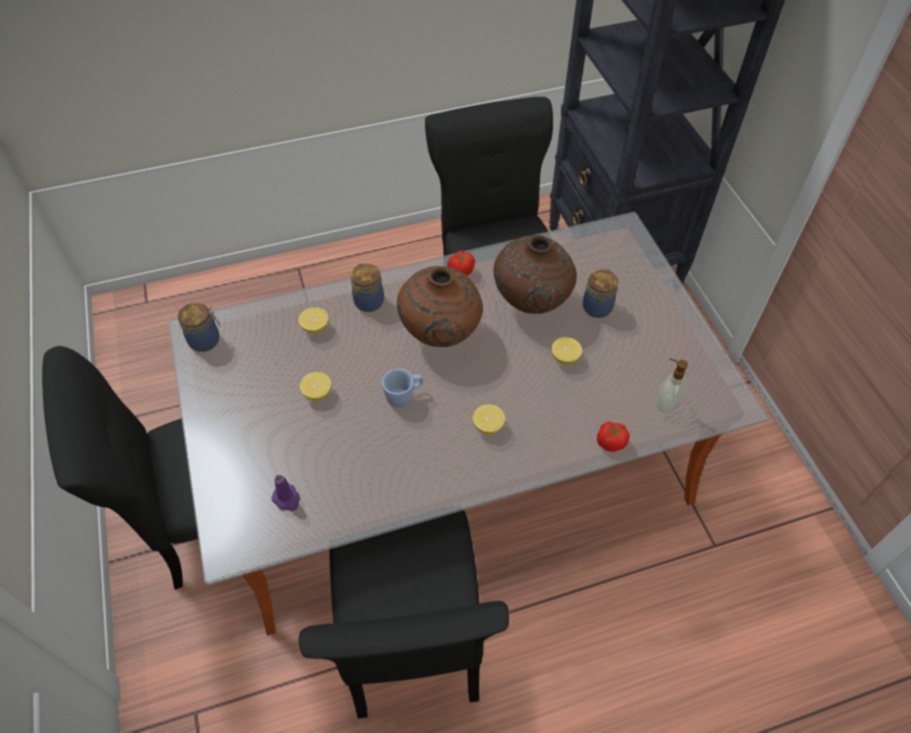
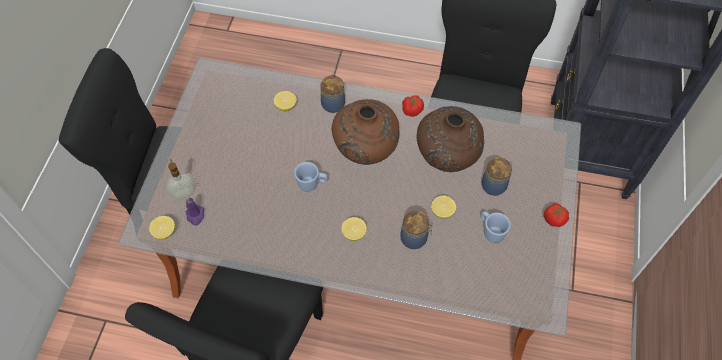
camera: 30 degrees right, 5 degrees up
jar [178,302,220,352] -> jar moved to [400,211,433,249]
lemon [299,372,331,400] -> lemon moved to [149,216,175,240]
tomato [597,422,630,452] -> tomato moved to [544,204,569,227]
soap dispenser [656,358,688,413] -> soap dispenser moved to [165,159,196,199]
none -> blue mug [481,211,511,243]

